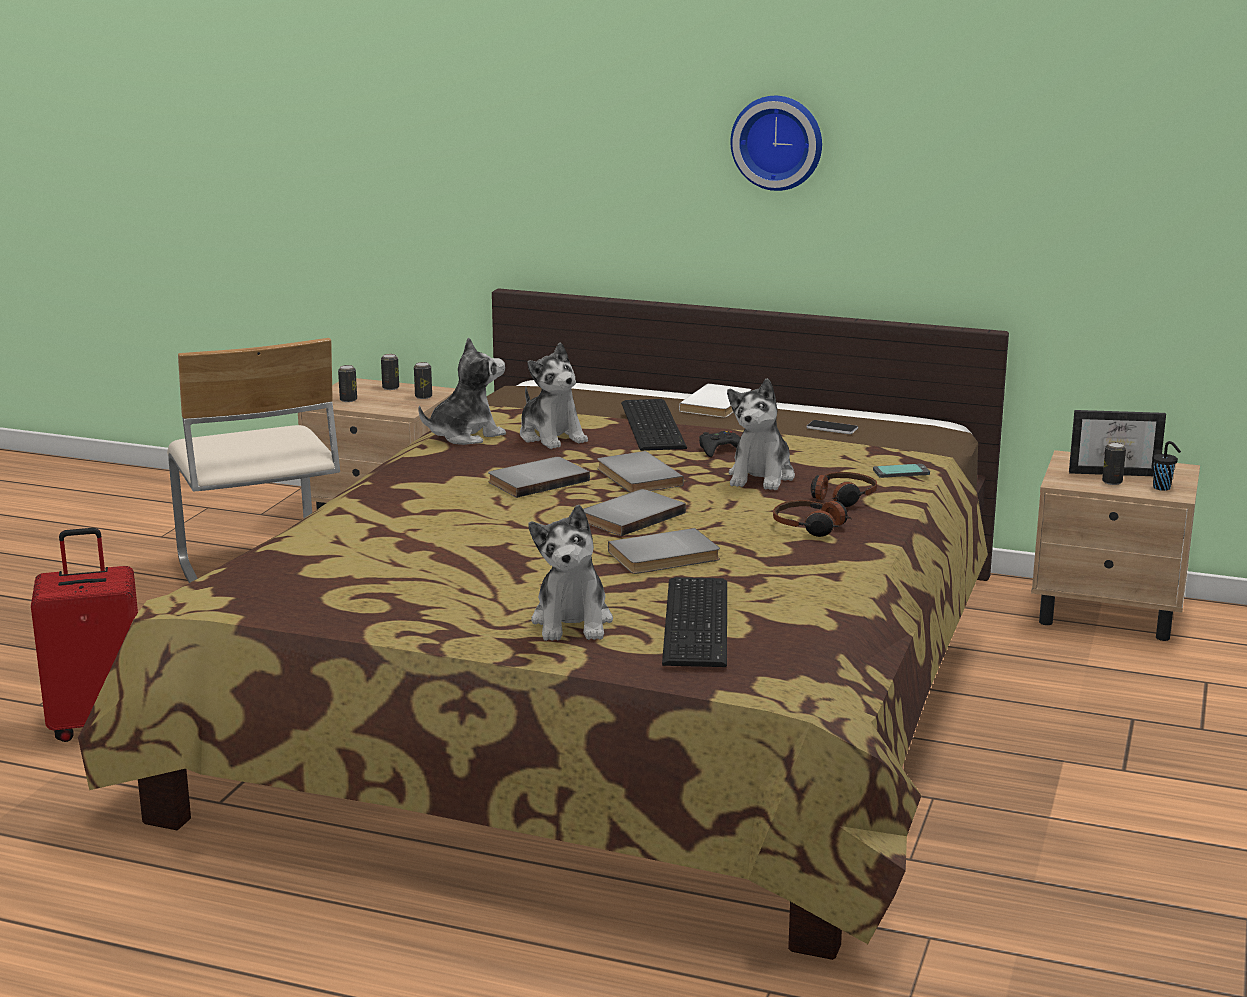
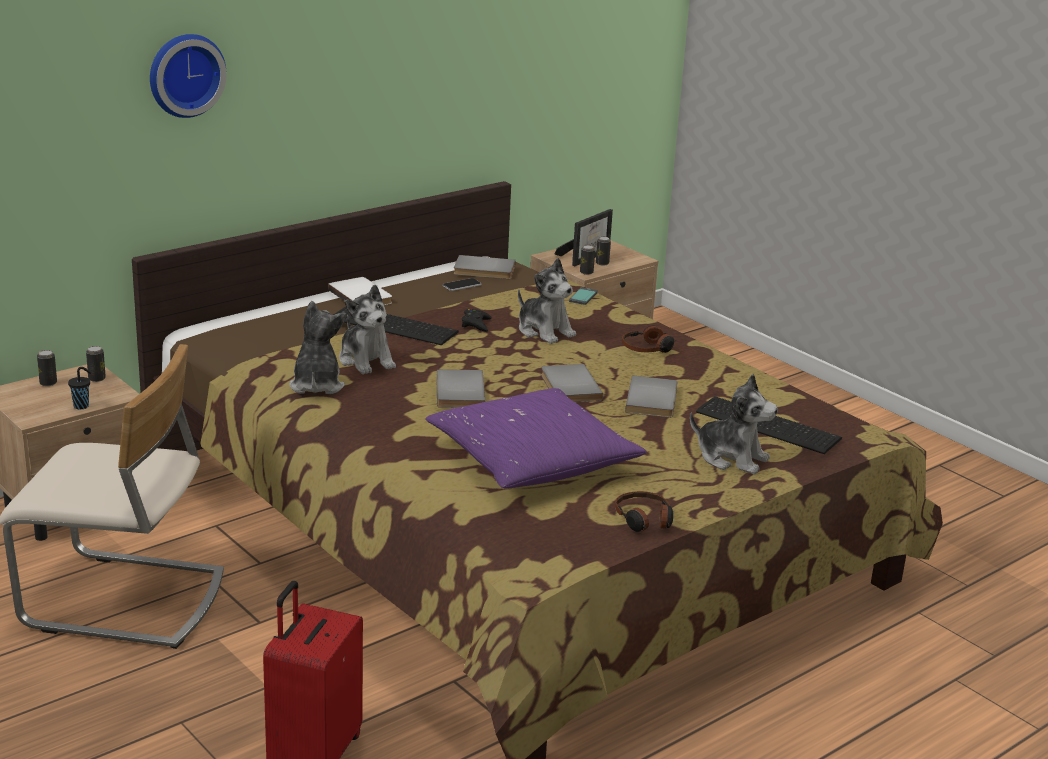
camera: 60 degrees left, 5 degrees up
can [338,365,357,402] -> can moved to [580,245,595,275]
plush toy [520,342,588,449] -> plush toy turned 60 degrees clockwise [339,285,396,375]
grey book [597,451,684,493] -> grey book moved to [454,255,516,279]
wall clock [730,96,822,191] -> wall clock moved to [150,34,226,118]
headphones [811,472,877,507] -> headphones moved to [615,491,673,532]
black cup [1152,441,1181,491] -> black cup moved to [68,367,92,409]
none -> purple pillow [425,388,647,489]

